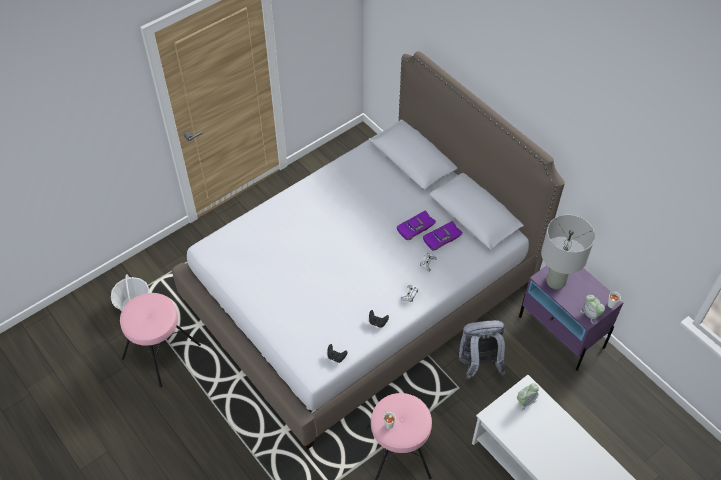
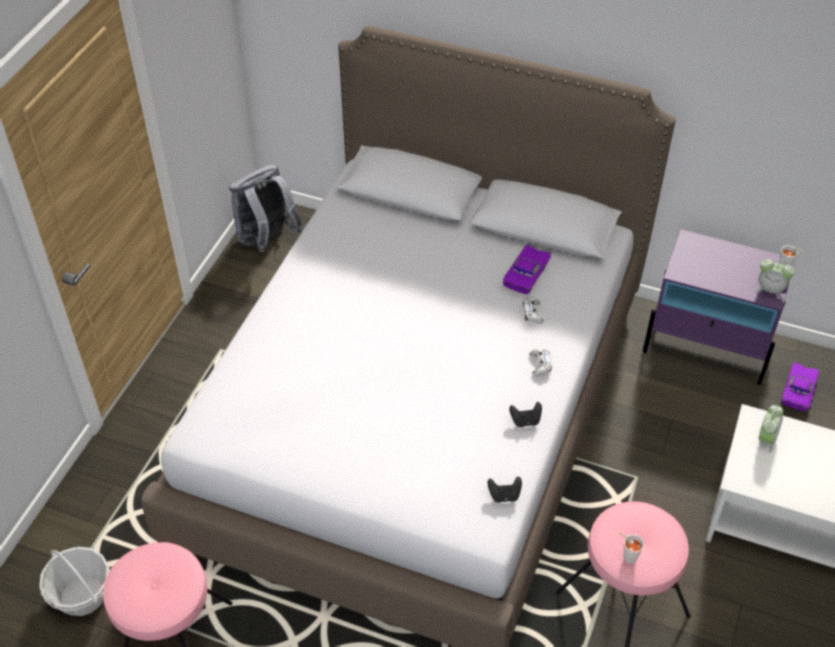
camera: 30 degrees left, 5 degrees down
purple toy car [397,210,436,240] -> purple toy car moved to [781,362,819,411]
grey backpack [458,320,505,379] -> grey backpack moved to [229,165,304,252]
grey table lamp [541,215,595,289] -> none

